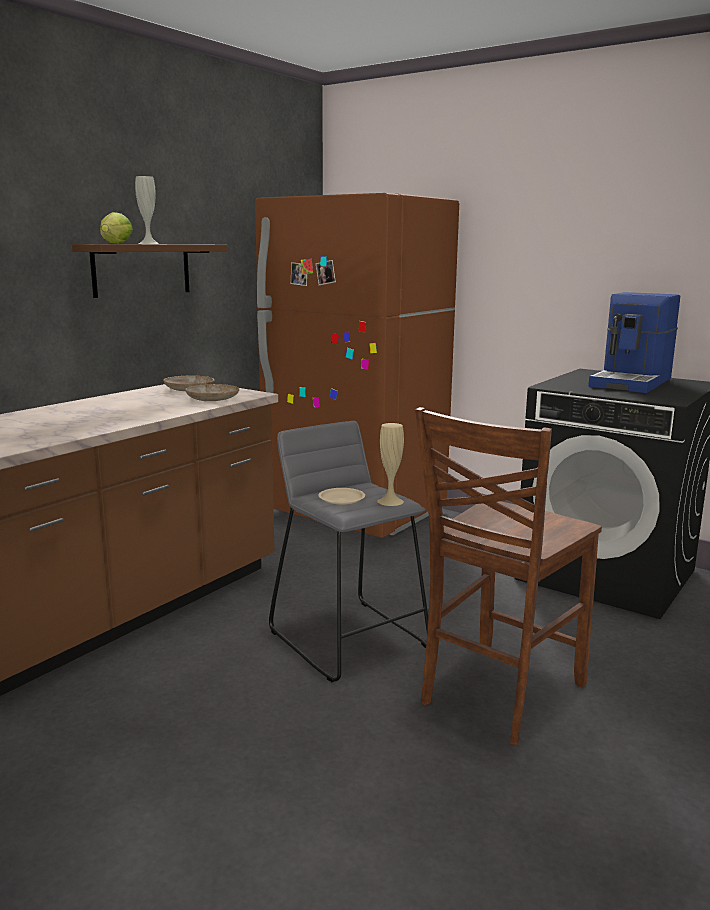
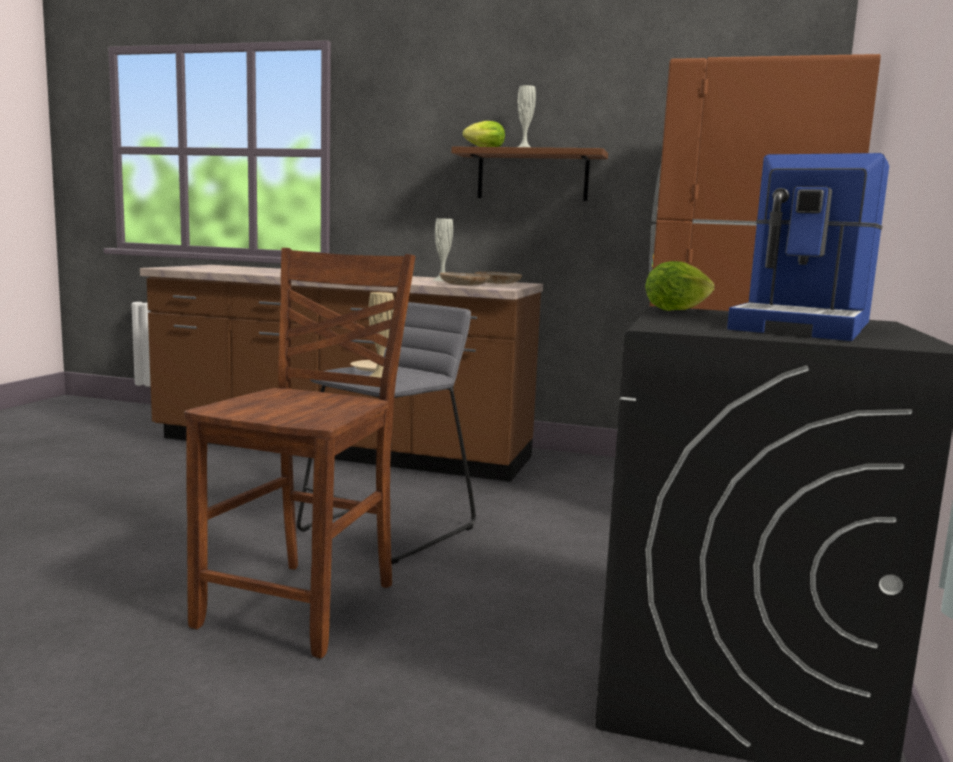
camera: 70 degrees right, 5 degrees down
brown chair [415,407,602,745] -> brown chair turned 90 degrees clockwise [185,248,415,659]
coffee machine [588,292,680,393] -> coffee machine turned 75 degrees counterclockwise [727,153,889,341]
none -> white vase [433,218,453,281]
none -> lettuce [645,261,715,311]

